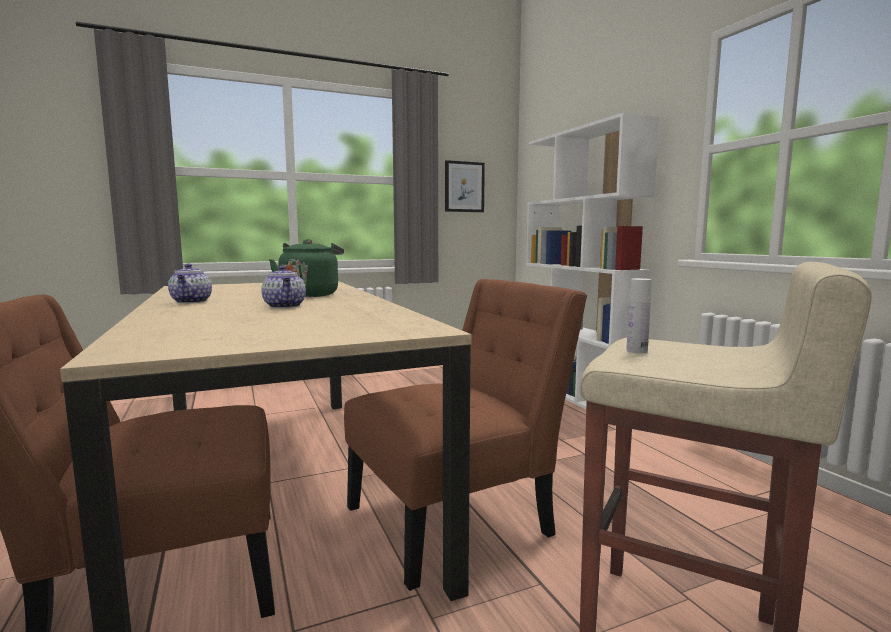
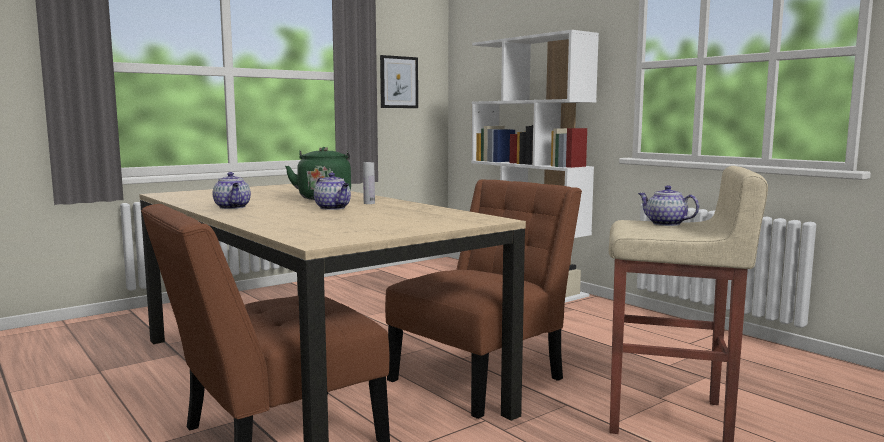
camera: 15 degrees left, 0 degrees up
white bottle [626,278,652,354] -> white bottle moved to [363,162,375,204]
none -> teapot [638,185,699,226]

